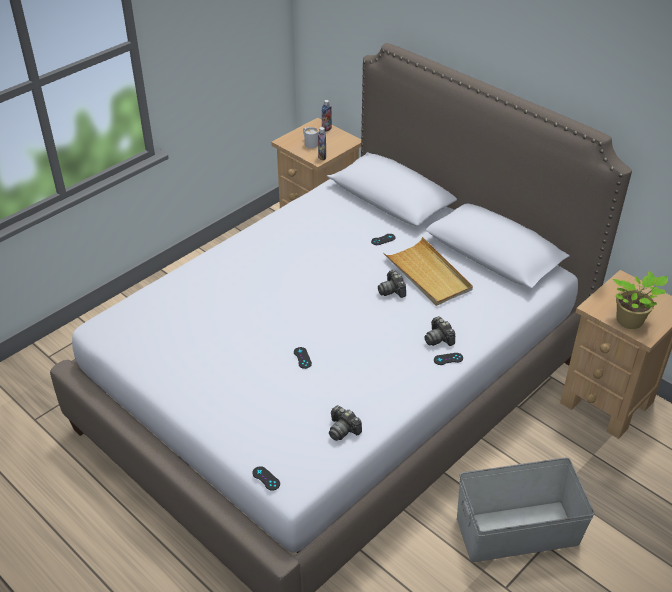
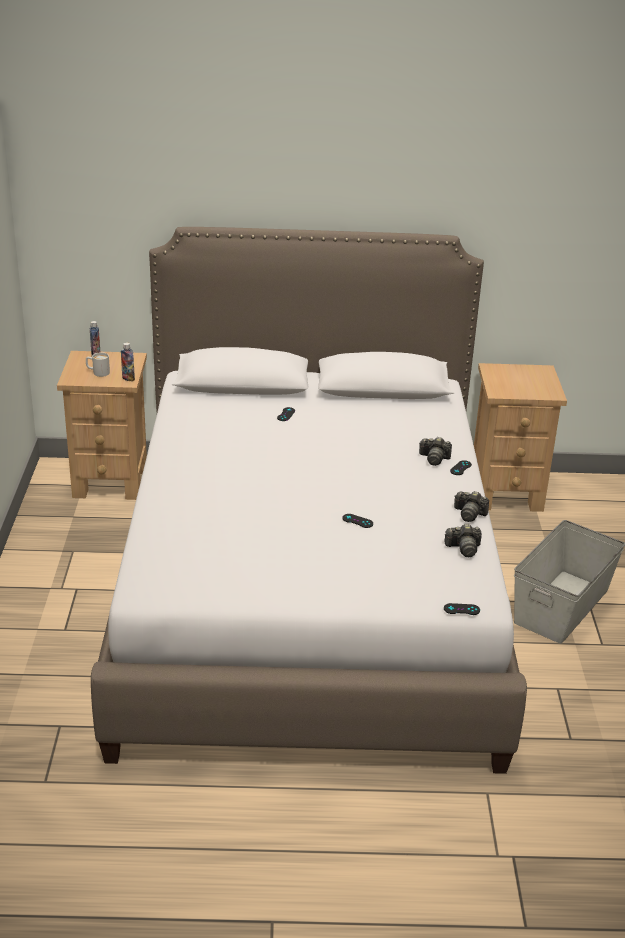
camera: 45 degrees left, 10 degrees down
camera [378,270,406,298] -> camera moved to [454,491,489,522]
beige tray [383,237,473,306] -> none
potted plant [613,271,668,329] -> none

